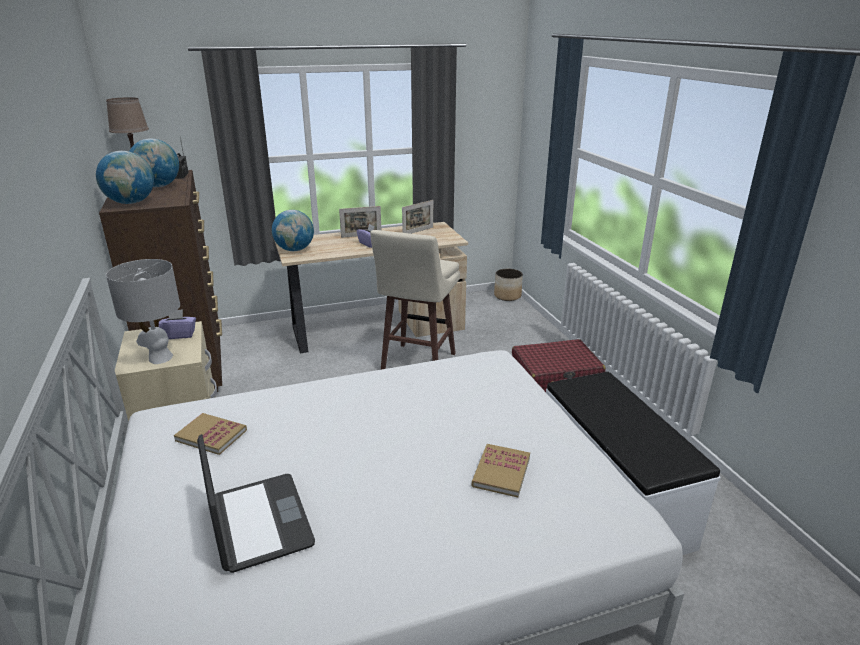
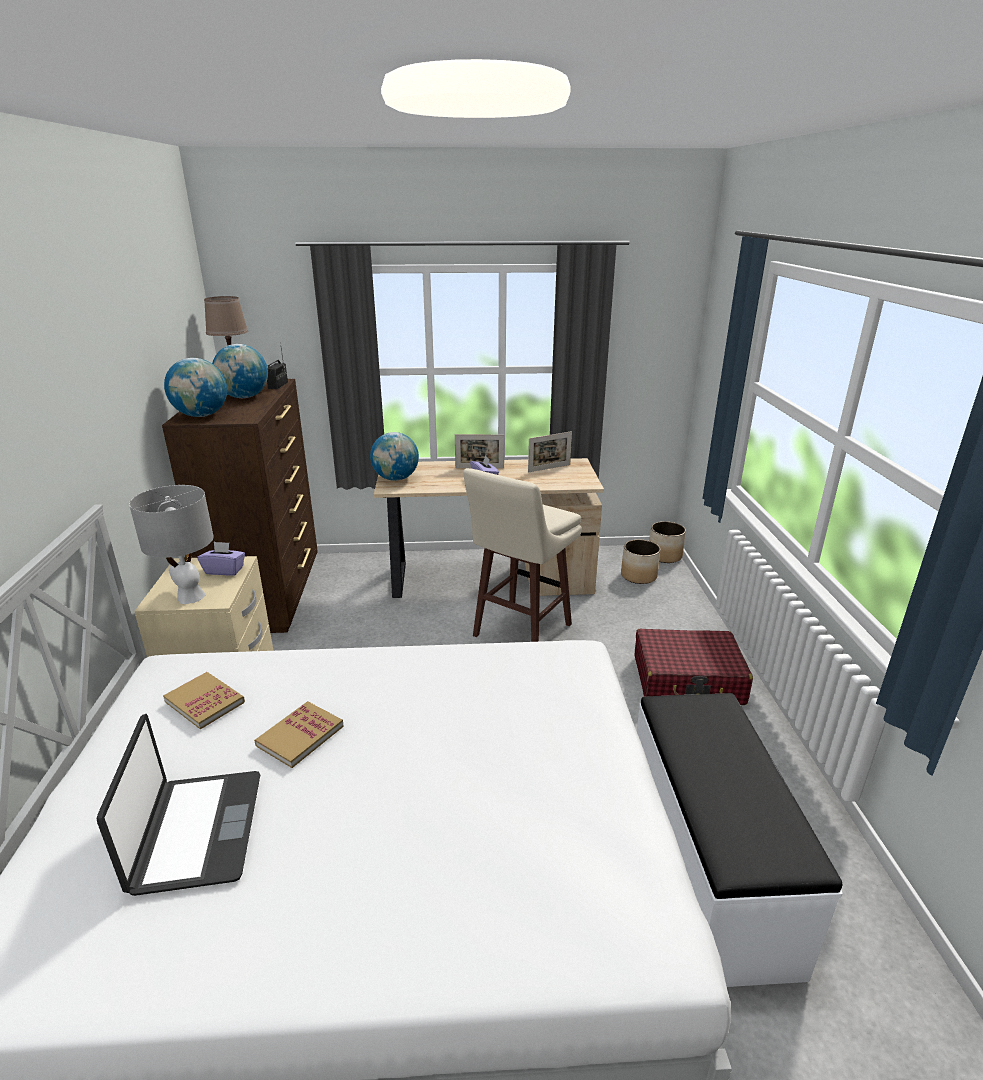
camera: 15 degrees right, 0 degrees up
book [472,444,530,497] -> book moved to [254,701,344,768]
none -> planter [621,539,660,584]

